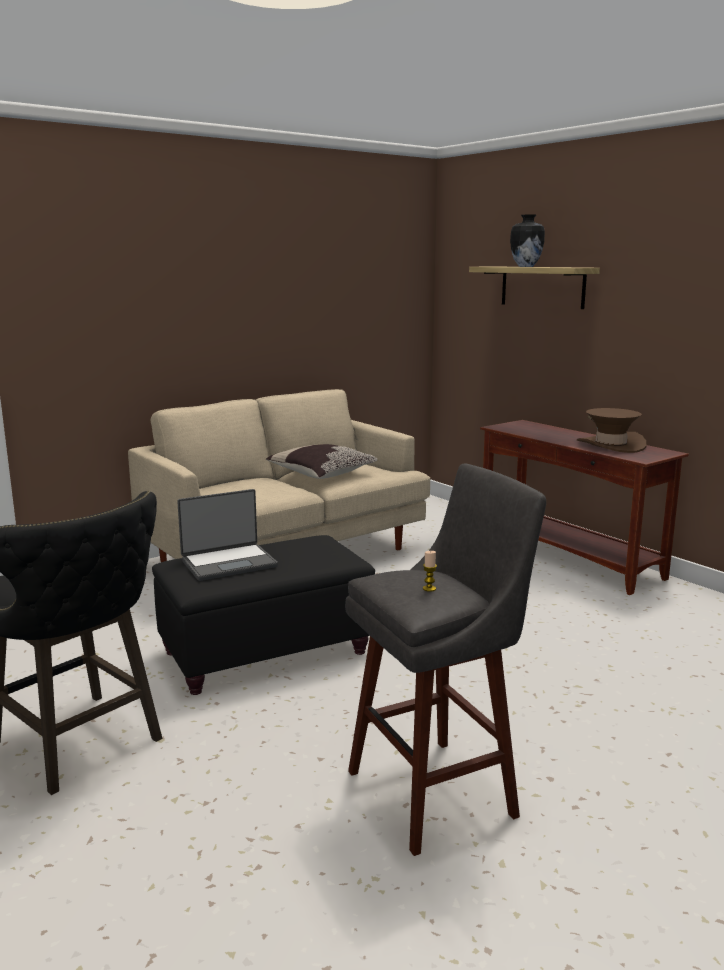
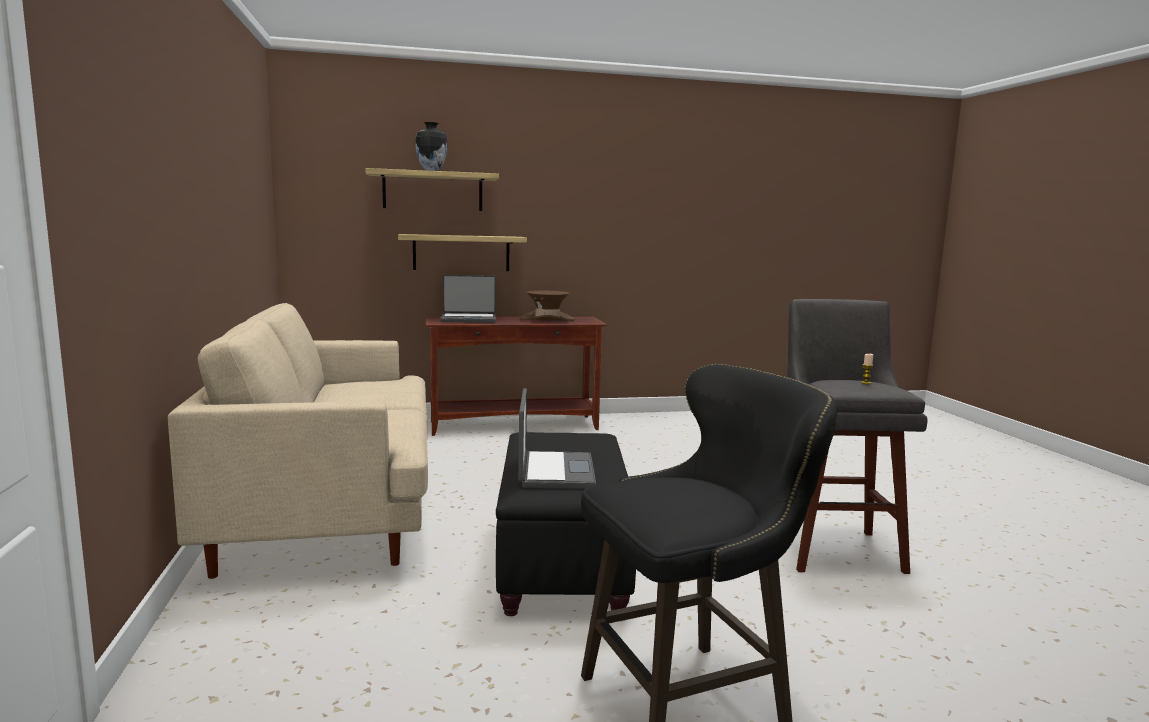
camera: 65 degrees left, 5 degrees down
pillow [266,444,378,479] -> none
none -> shelf [398,234,527,271]
none -> laptop [440,275,496,323]

